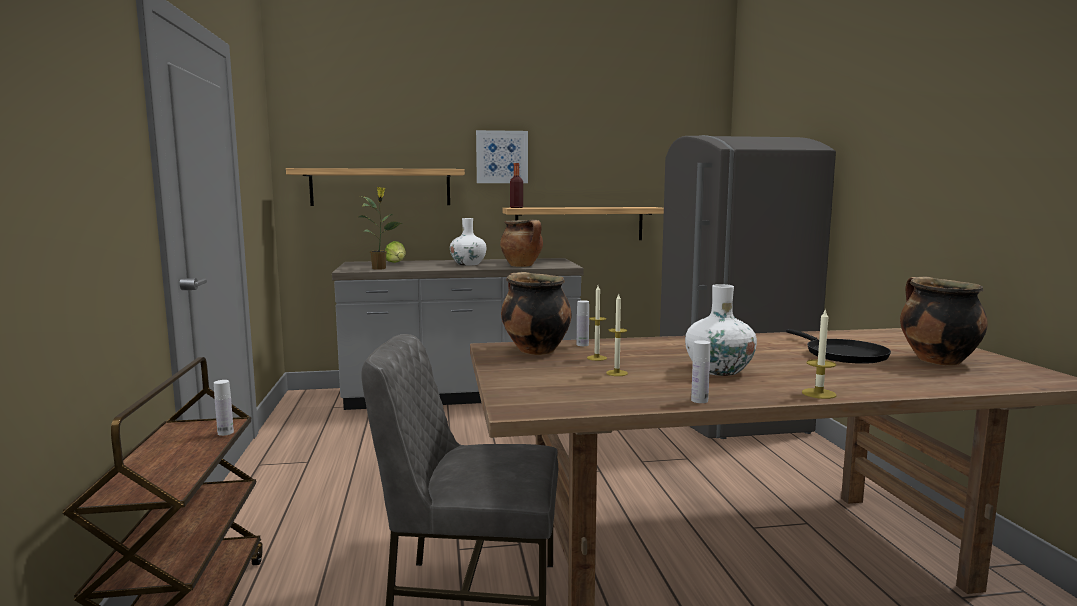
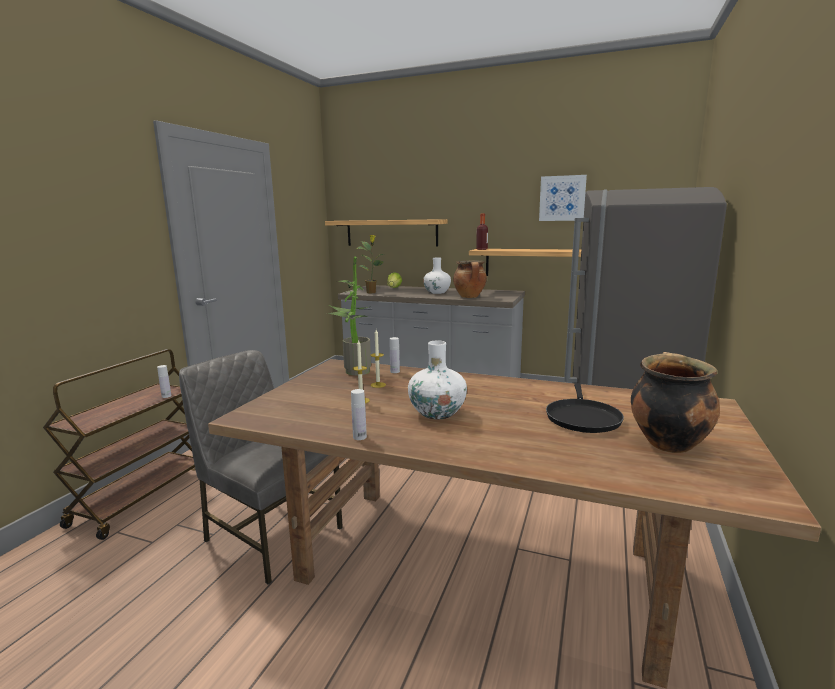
camera: 30 degrees right, 5 degrees up
picture [476,130,528,183] -> picture moved to [539,175,587,221]
cooking pot [501,272,572,355] -> potted plant [327,256,371,376]
candle [802,310,836,399] -> none

